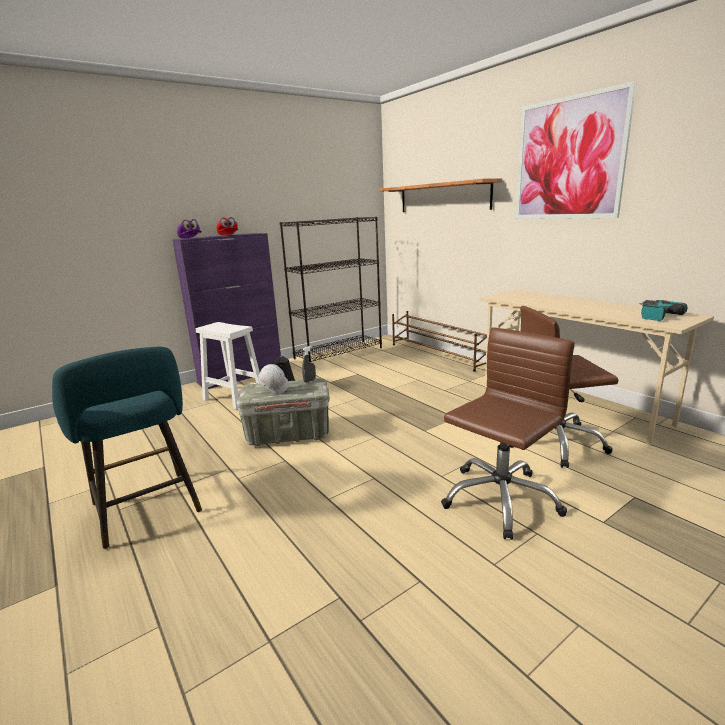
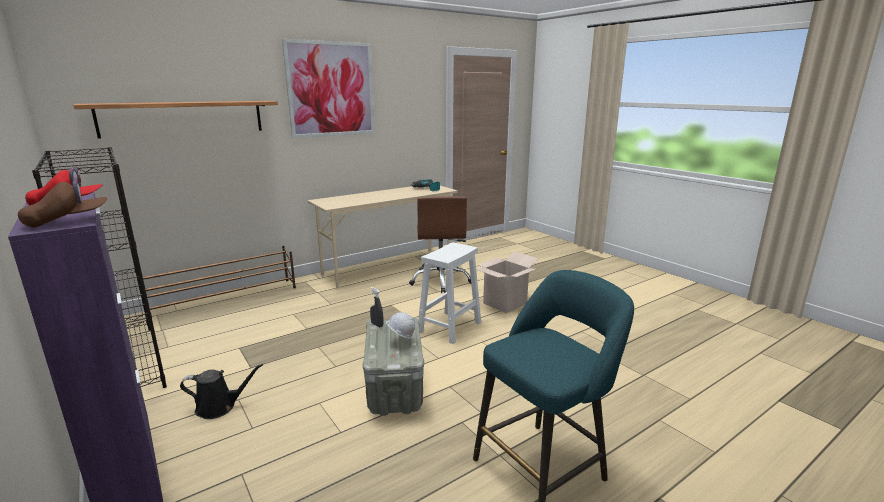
camera: 90 degrees left, 0 degrees up
purple cap [177,219,202,238] -> brown cap [18,177,107,228]
white stool [196,322,260,410] -> white stool moved to [418,242,481,344]
brown office chair [441,327,575,540] -> cardboard box [476,251,538,313]

